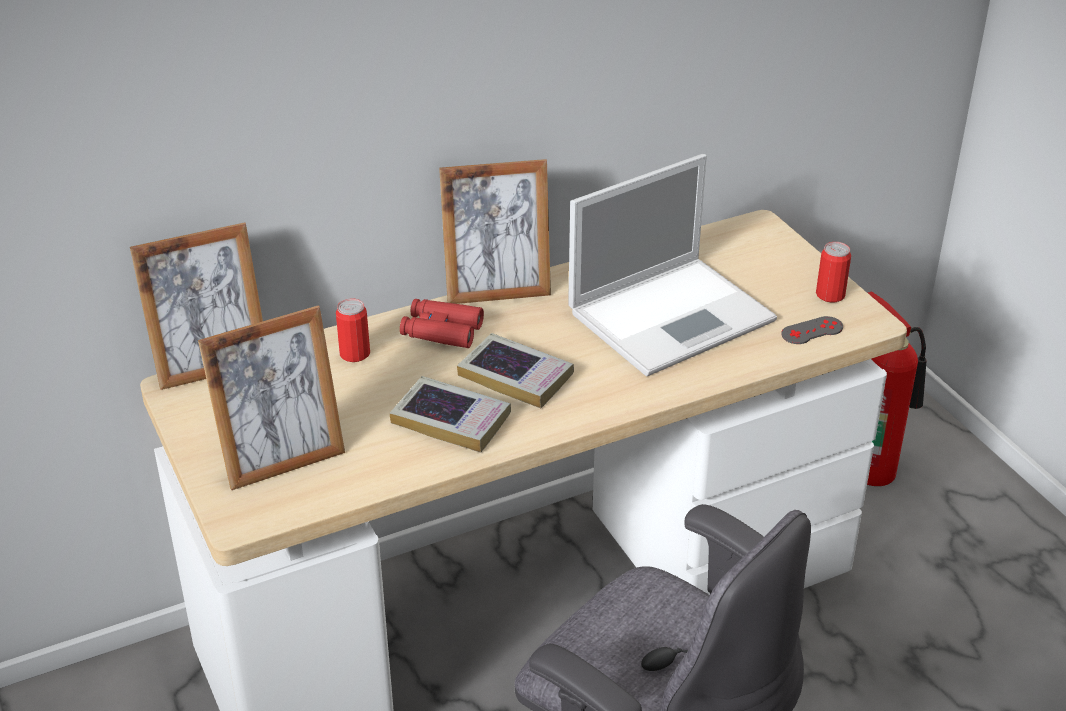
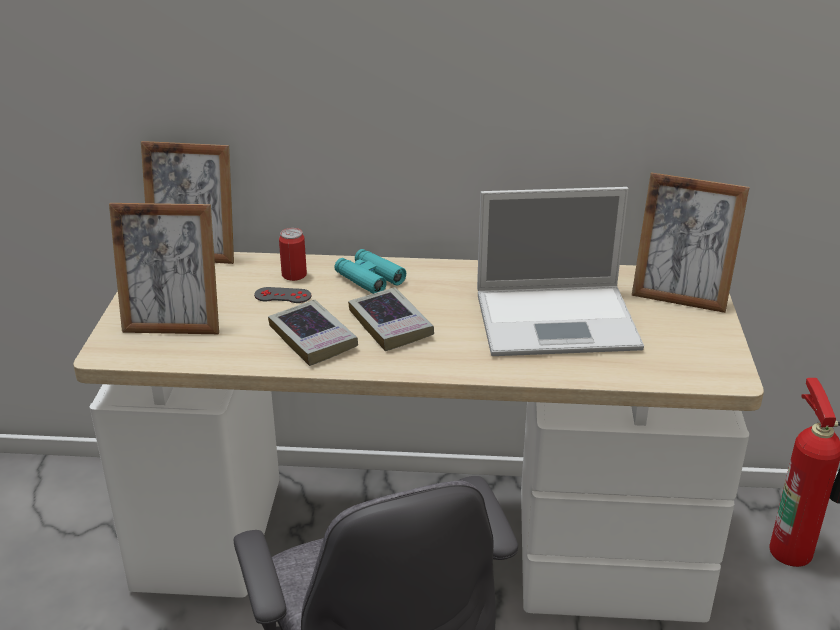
camera: 30 degrees right, 5 degrees down
red binoculars [400,299,484,348] -> turquoise binoculars [334,249,406,294]
picture frame [439,159,551,304] -> picture frame moved to [632,172,750,313]
grey game controller [781,316,843,344] -> grey game controller moved to [254,287,312,303]
can [816,242,851,302] -> none

